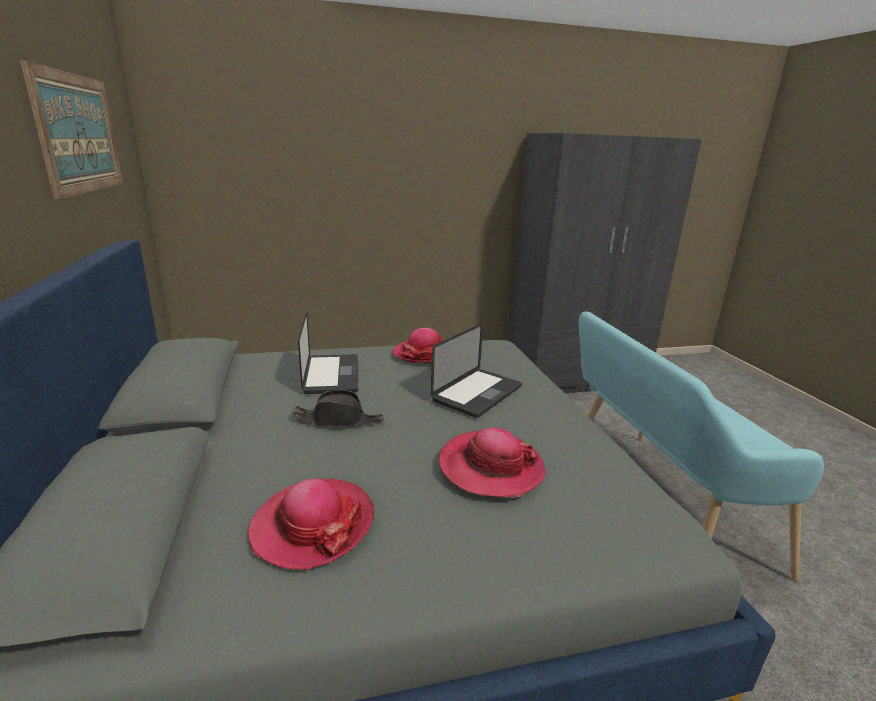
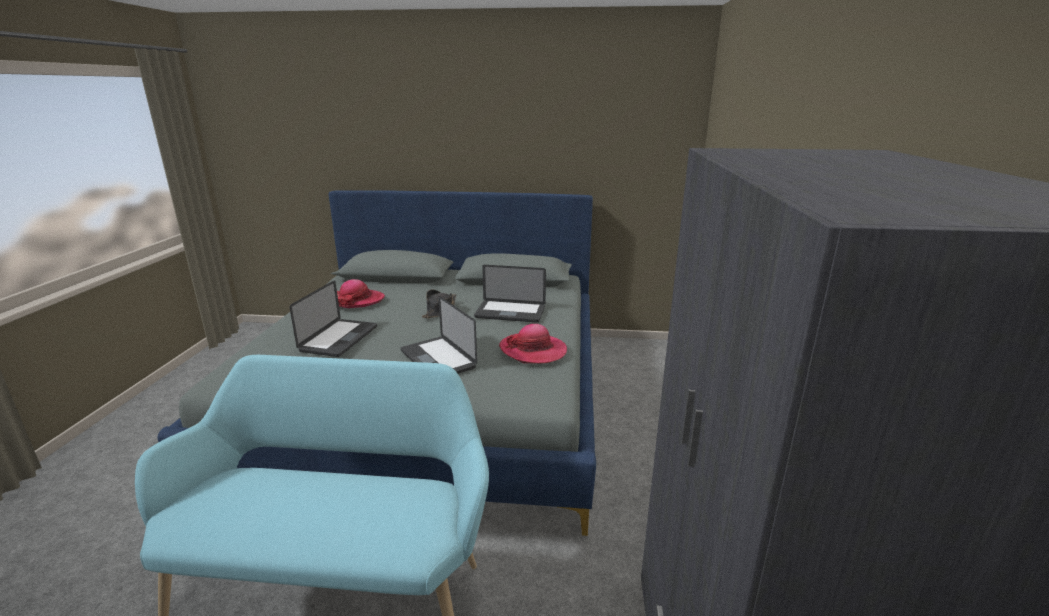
camera: 110 degrees right, 0 degrees up
picture [20,61,123,199] -> none
hat [439,427,546,498] -> laptop [289,280,377,357]

